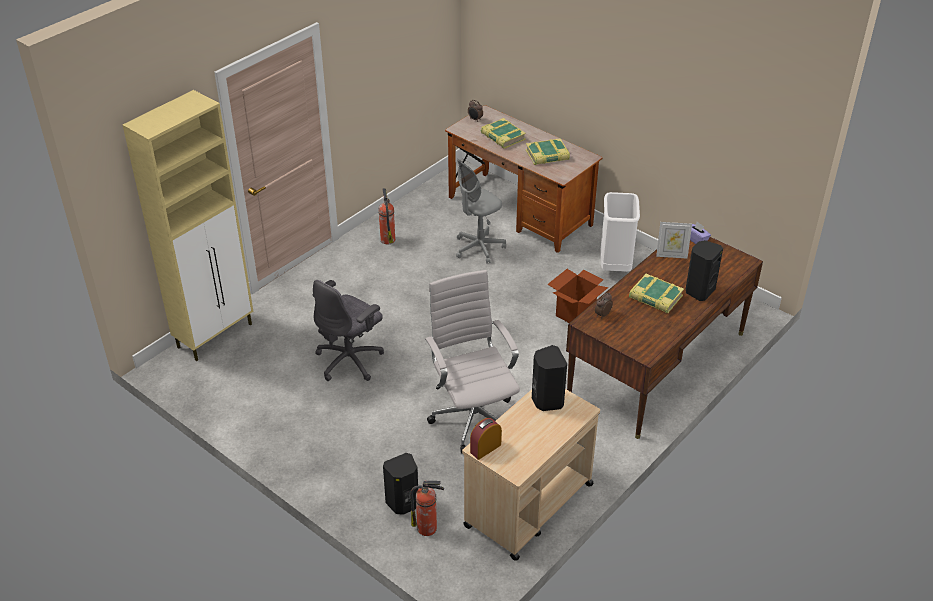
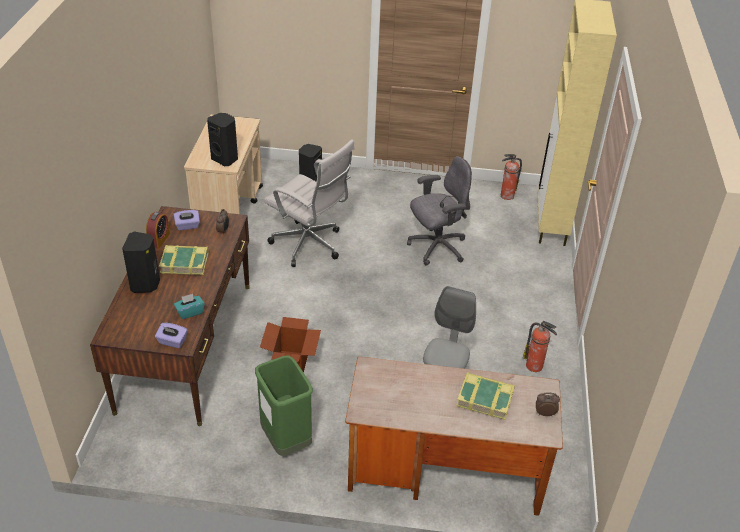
camera: 145 degrees right, 0 degrees up
grey office chair [313,280,384,381] -> grey office chair turned 60 degrees clockwise [407,156,472,266]
fire extinguisher [410,481,444,536] -> fire extinguisher moved to [501,154,522,200]
alarm clock [470,418,502,460] -> alarm clock moved to [146,212,170,249]
book [526,138,570,165] -> none
white trash can [600,192,640,272] -> green trash can [255,355,313,456]
picture frame [656,222,692,259] -> turquoise tissue box [174,294,205,319]
none -> purple tissue box [174,210,200,230]

